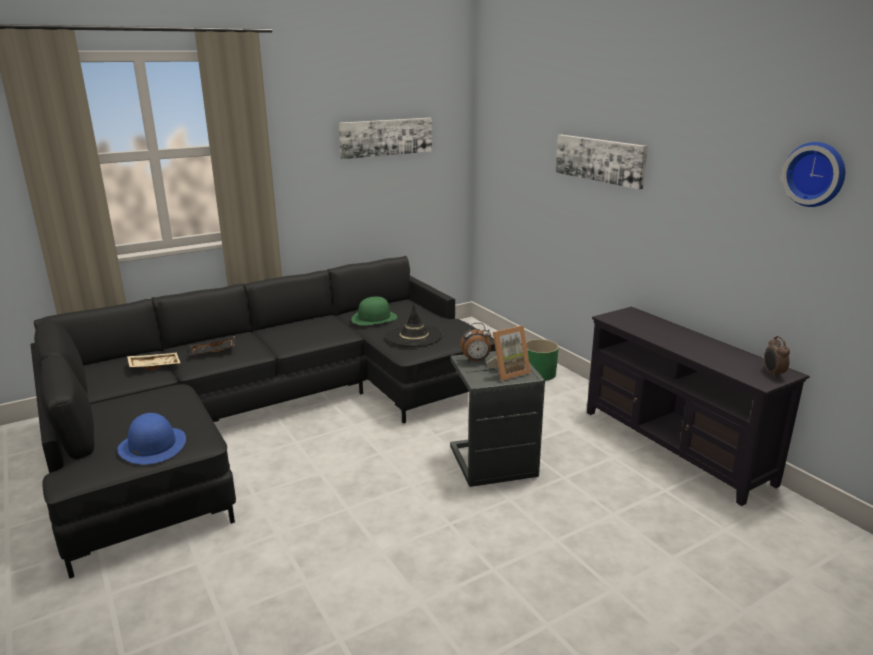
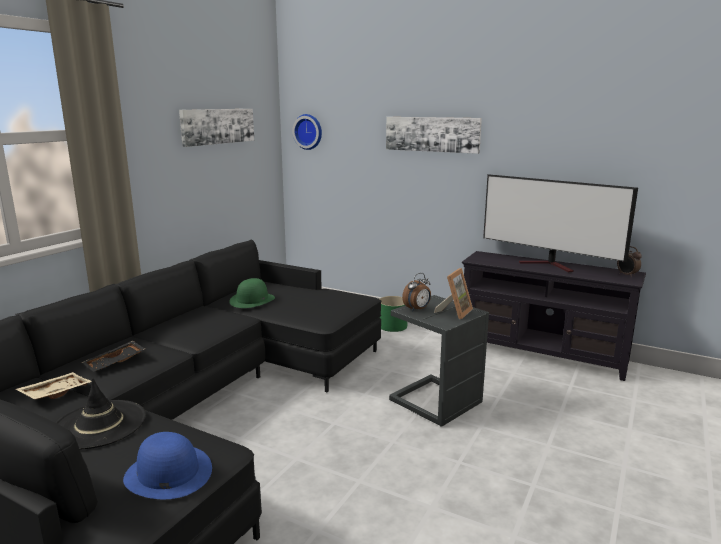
camera: 30 degrees left, 5 degrees down
black hat [386,304,443,347] -> black hat moved to [55,378,146,450]
wall clock [782,142,845,207] -> wall clock moved to [292,114,322,150]
none -> television [483,174,638,273]

